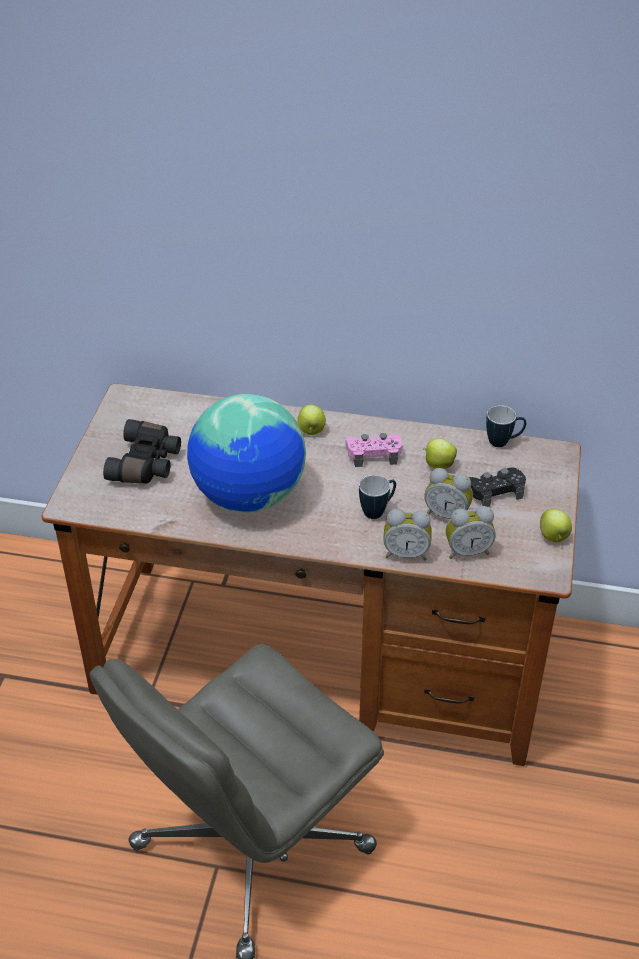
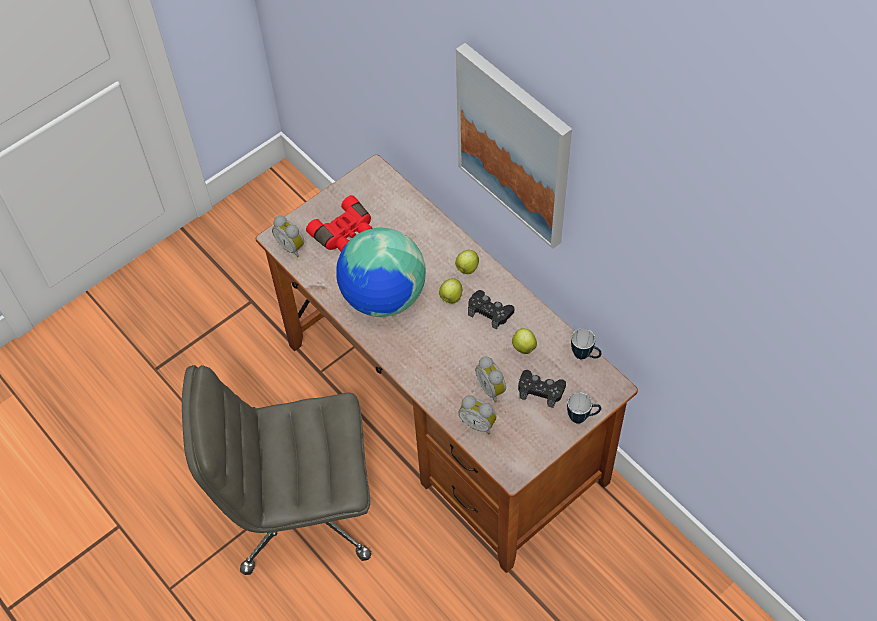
camera: 40 degrees right, 15 degrees up
black binoculars [103,419,181,484] -> red binoculars [306,195,372,251]
pink game controller [346,433,402,467] -> black game controller [468,290,515,330]
mug [359,475,396,519] -> mug moved to [567,392,601,424]
alarm clock [383,509,432,561] -> alarm clock moved to [272,216,304,258]
apple [540,509,572,542] -> apple moved to [439,278,462,303]
none -> picture [456,43,572,249]

